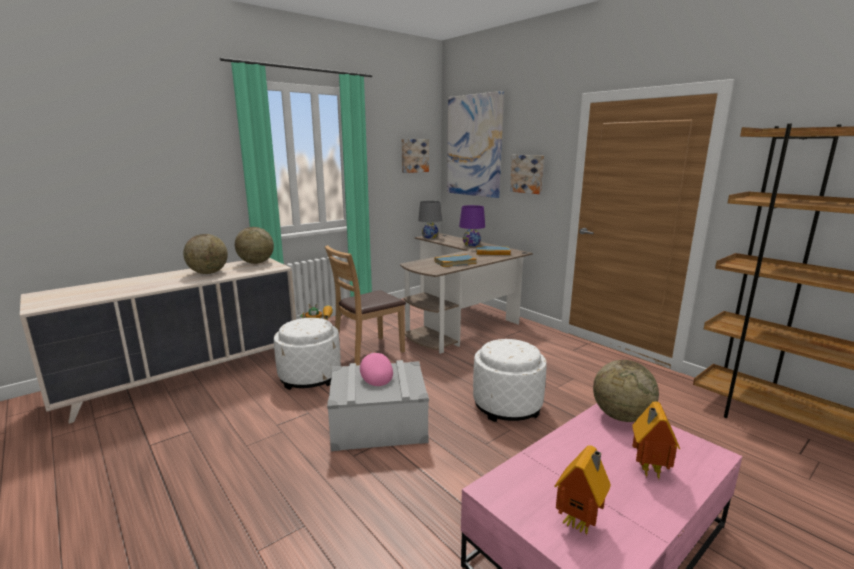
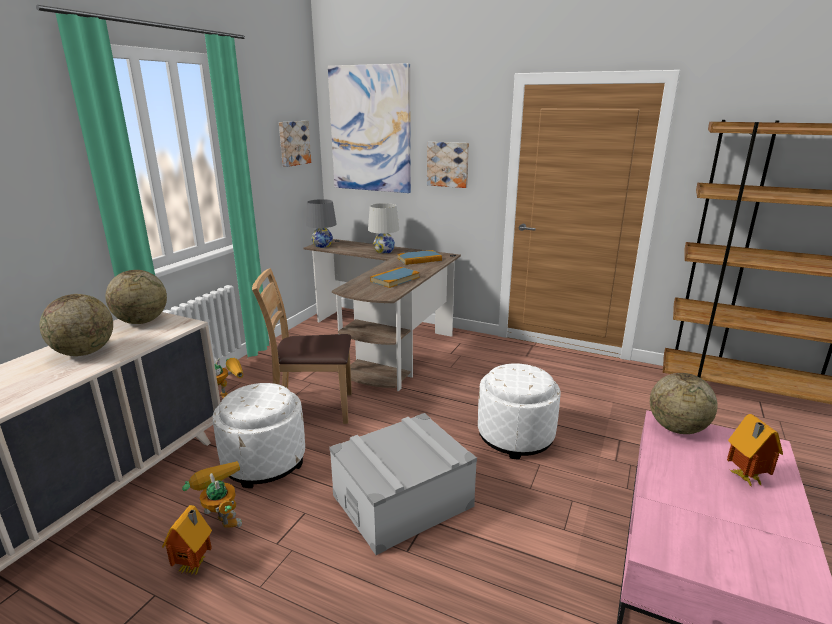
camera: 25 degrees left, 5 degrees up
brown chair [325,245,406,366] -> brown chair turned 60 degrees clockwise [252,268,352,424]
pink cap [360,352,393,386] -> none
purple table lamp [459,205,485,246] -> white table lamp [368,203,399,254]
toy house [554,445,611,534] -> toy house moved to [162,505,212,576]
none -> toy robot [182,461,242,528]

